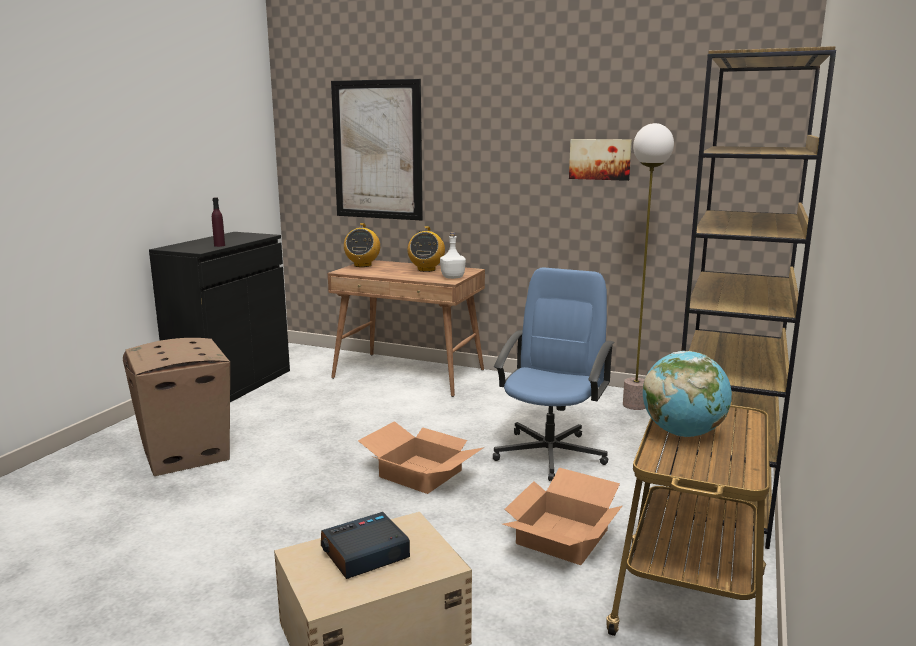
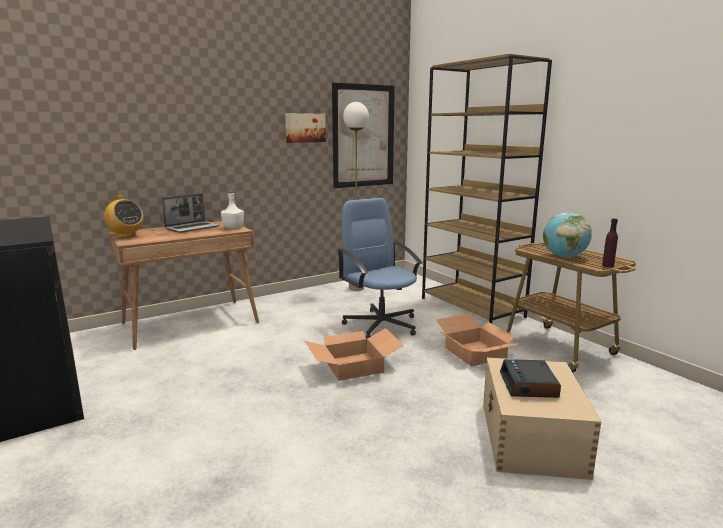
camera: 55 degrees left, 0 degrees up
cardboard box [123,338,230,476] -> none
purple bottle [212,198,225,247] -> purple bottle moved to [602,218,618,268]
picture [331,79,423,220] -> picture moved to [332,82,395,188]
radio [407,226,445,272] -> laptop [162,193,220,233]

